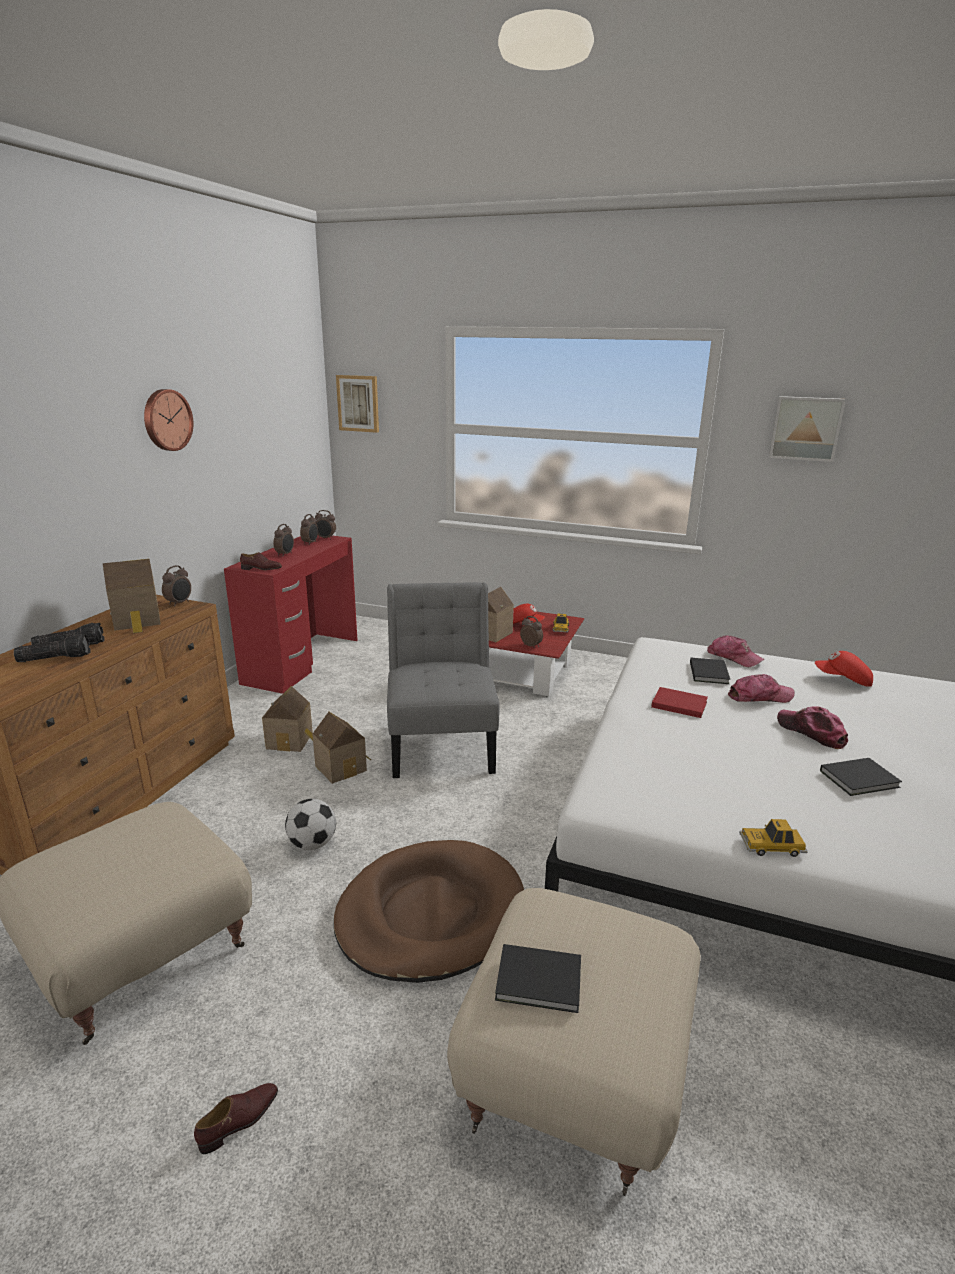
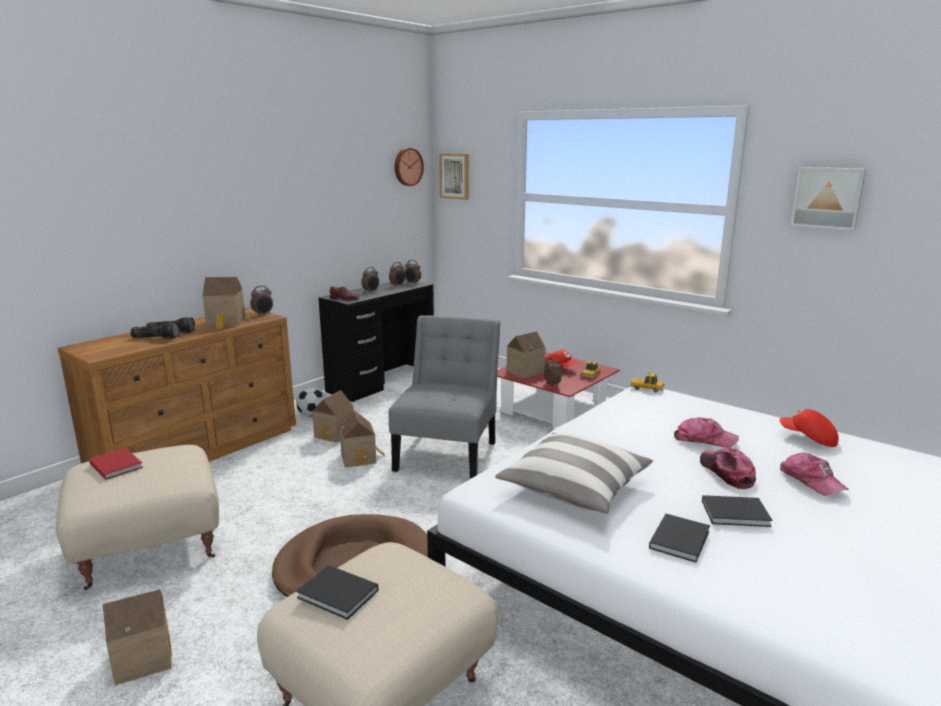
camera: 20 degrees right, 5 degrees down
wall clock [144,389,193,451] -> wall clock moved to [395,148,424,186]
brown shoe [194,1083,278,1154] -> toy house [103,589,172,685]
red desk [224,535,358,694] -> black desk [318,279,434,402]
football [285,799,336,850] -> football moved to [296,387,326,417]
red book [651,687,708,718] -> red book moved to [89,448,143,480]
black book [690,658,730,684] -> black book moved to [649,514,710,563]
cap [707,635,764,667] -> cap moved to [780,452,849,496]
toy car [739,819,808,857] -> toy car moved to [630,373,665,392]
none -> pillow [495,433,654,513]

